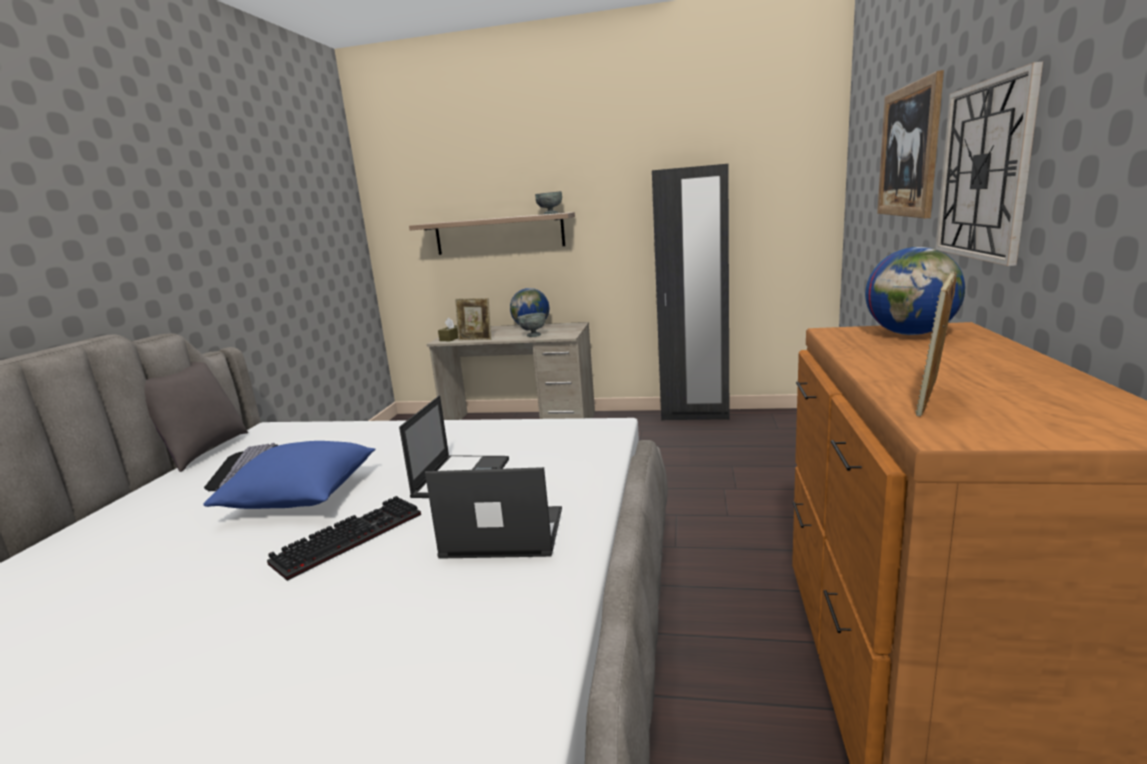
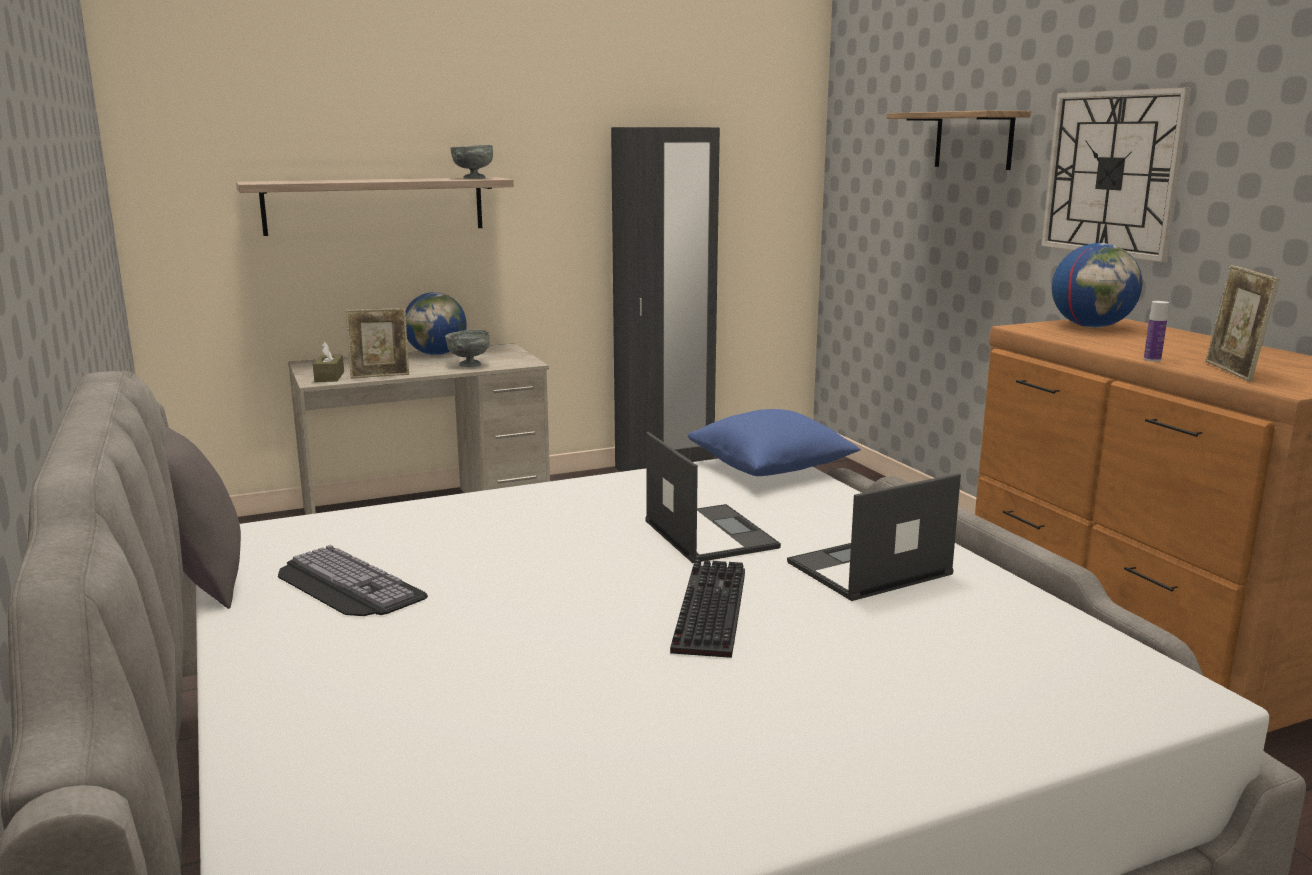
camera: 35 degrees left, 0 degrees up
blue pillow [203,441,376,509] -> blue pillow moved to [688,409,861,476]
picture [877,70,944,218] -> shelf [887,111,1031,170]
none -> bottle [1144,301,1169,361]

